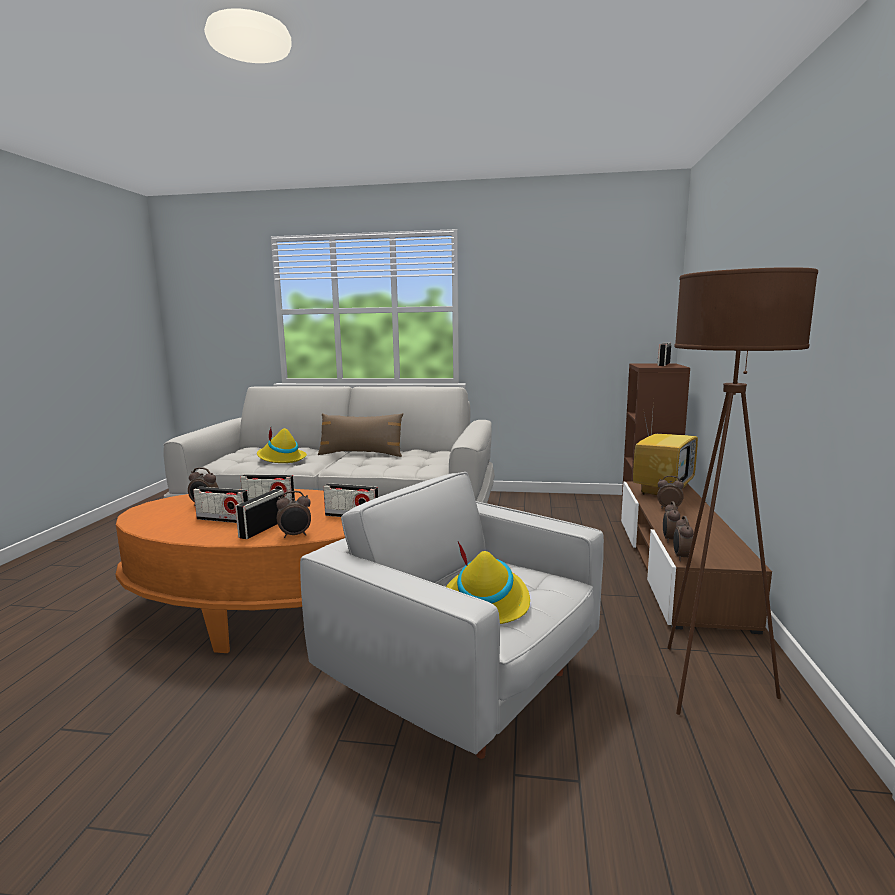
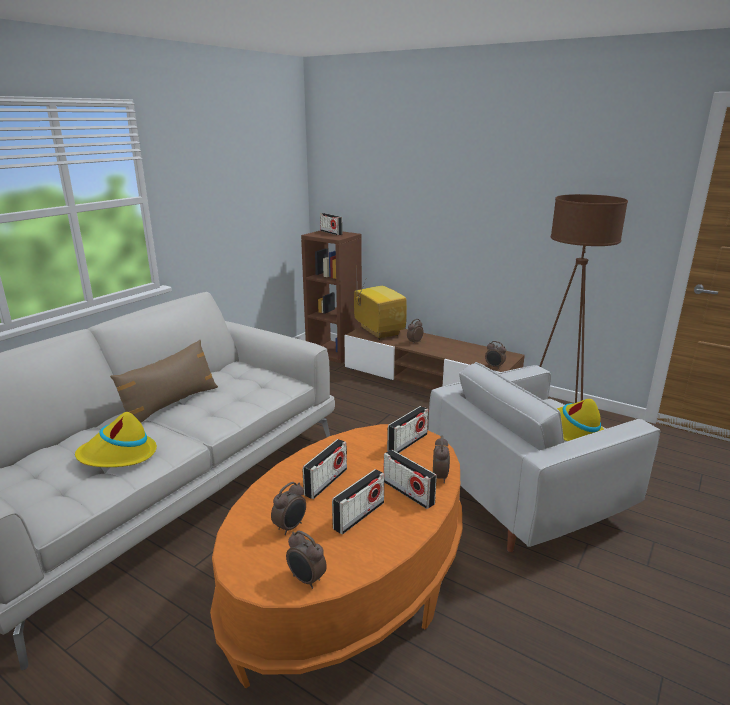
camera: 65 degrees left, 10 degrees up
alarm clock [663,501,680,543] -> alarm clock moved to [286,530,327,589]

